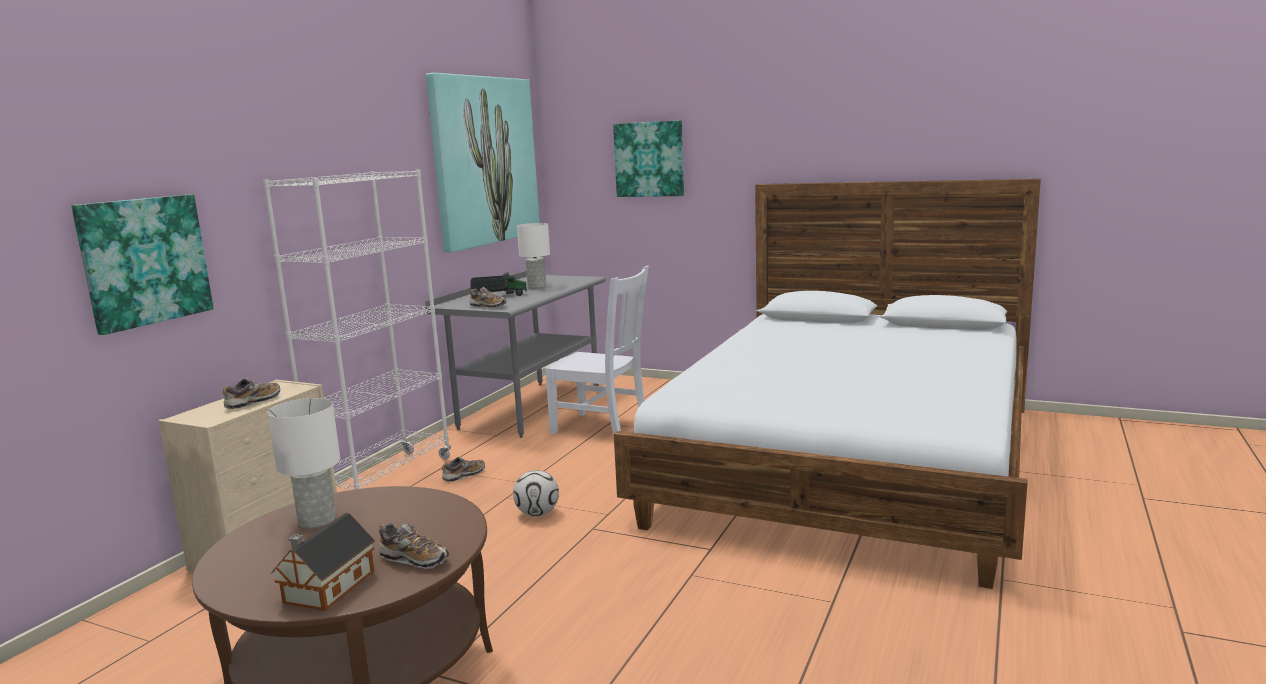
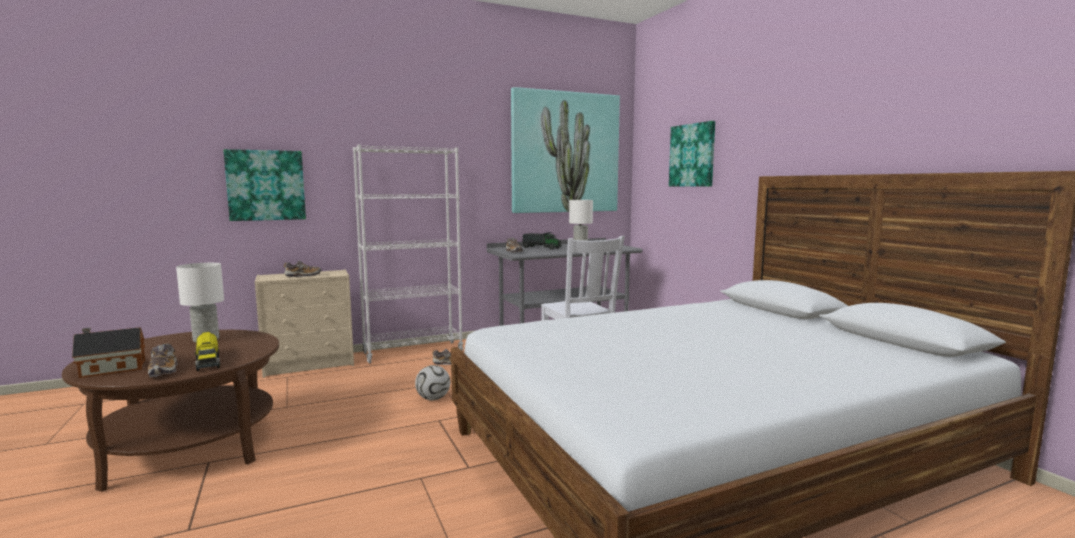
camera: 40 degrees right, 5 degrees down
none -> toy truck [195,332,221,371]

